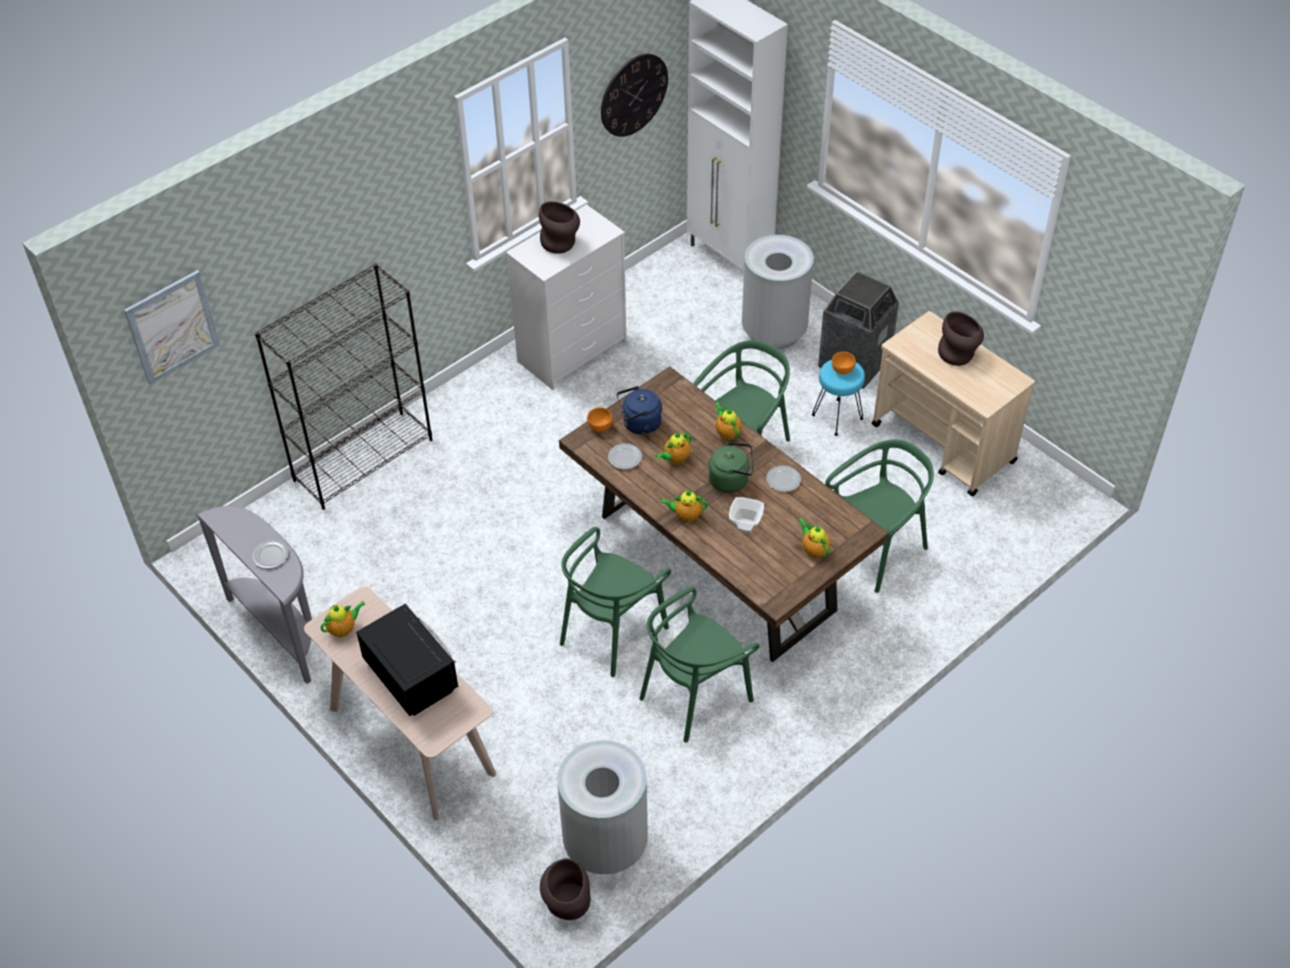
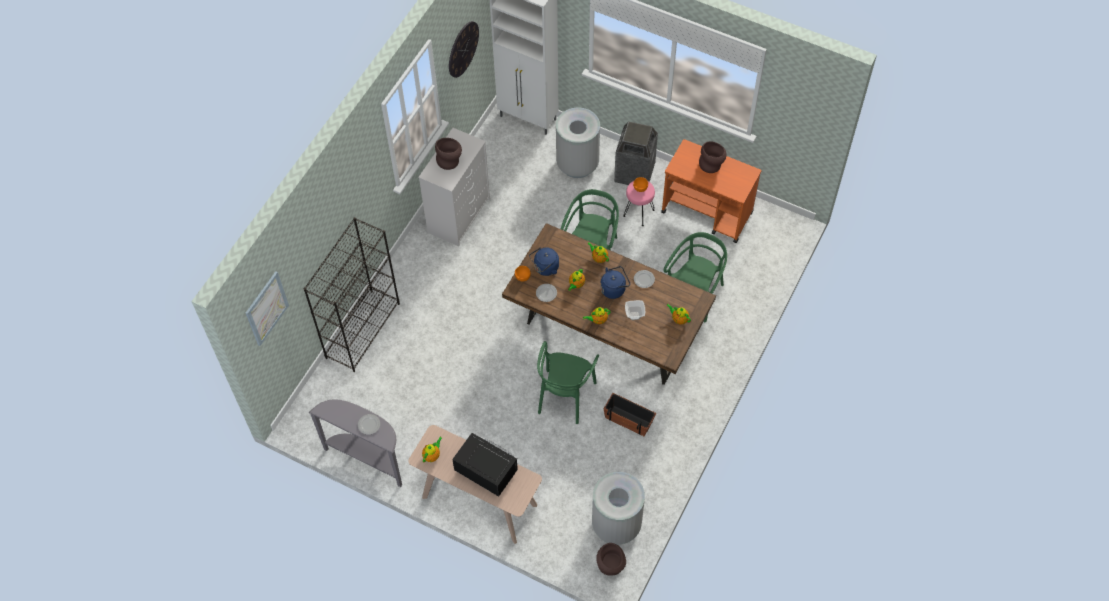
camera: 20 degrees left, 10 degrees up
green chair [639,587,760,742] -> planter [604,393,656,436]
green kettle [708,442,754,493] -> blue kettle [600,266,630,299]
turquoise stool [812,360,865,436] -> pink stool [623,181,655,226]
beige cart [872,311,1035,497] -> orange cart [661,139,762,243]

